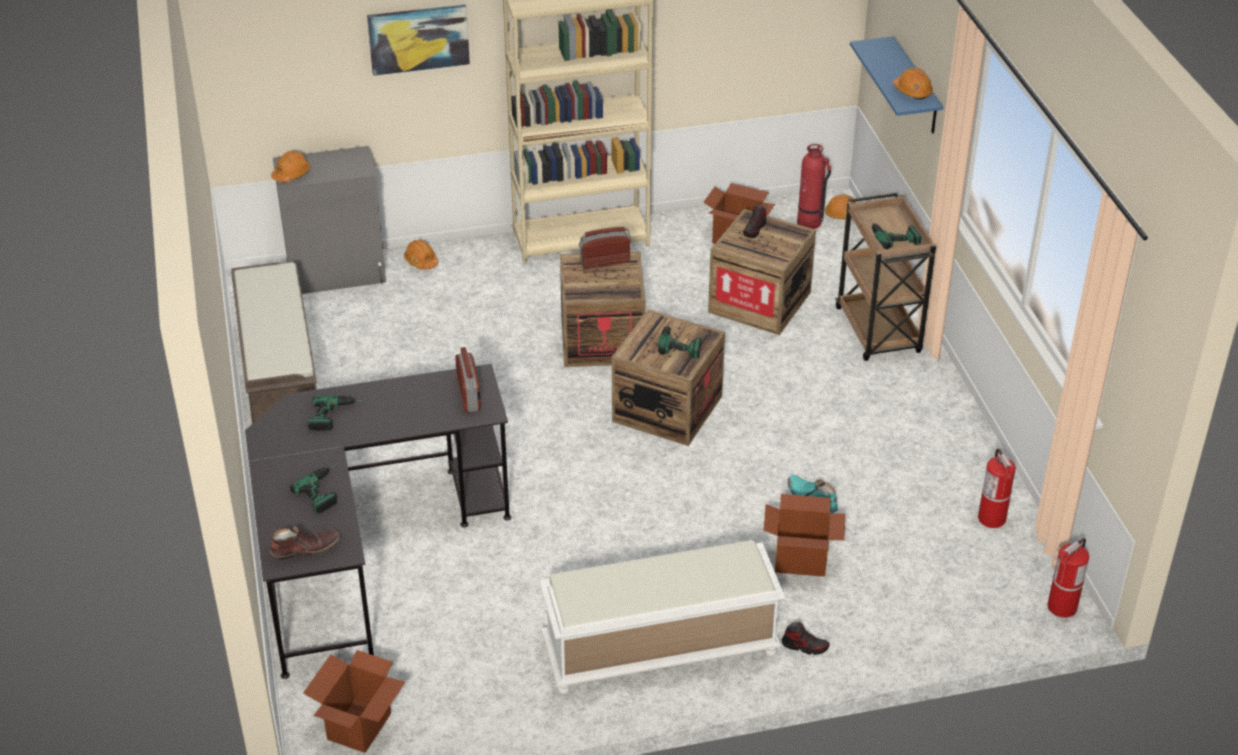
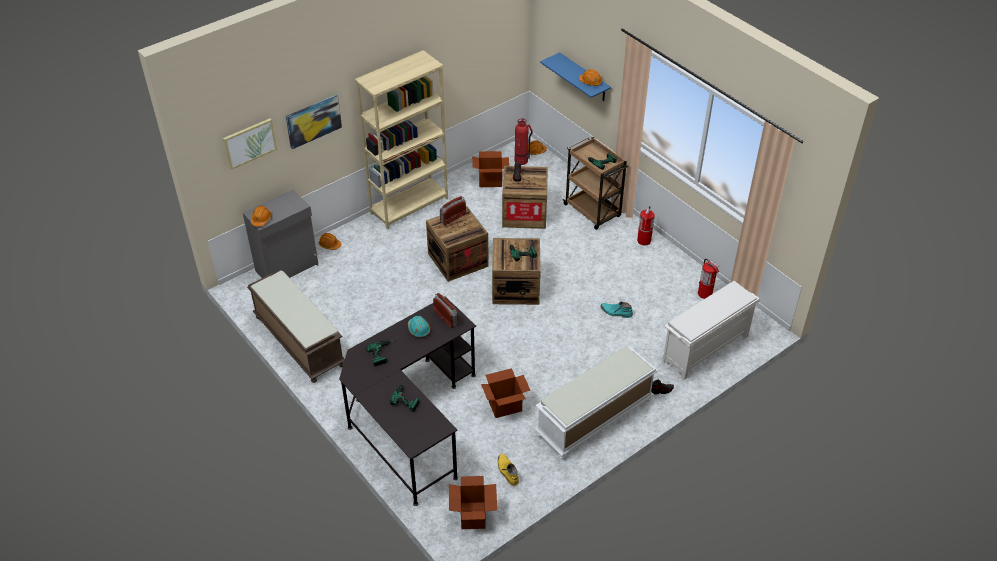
camera: 25 degrees left, 5 degrees up
brown boot [270,526,341,561] -> none
cardboard box [764,494,845,577] -> cardboard box moved to [481,368,530,418]
fire extinguisher [1047,538,1089,618] -> fire extinguisher moved to [637,206,655,245]
none -> picture [223,118,277,170]
none -> turquoise hard hat [408,316,430,337]
none -> yellow boot [498,454,519,486]
none -> white shoe rack [662,281,760,380]

